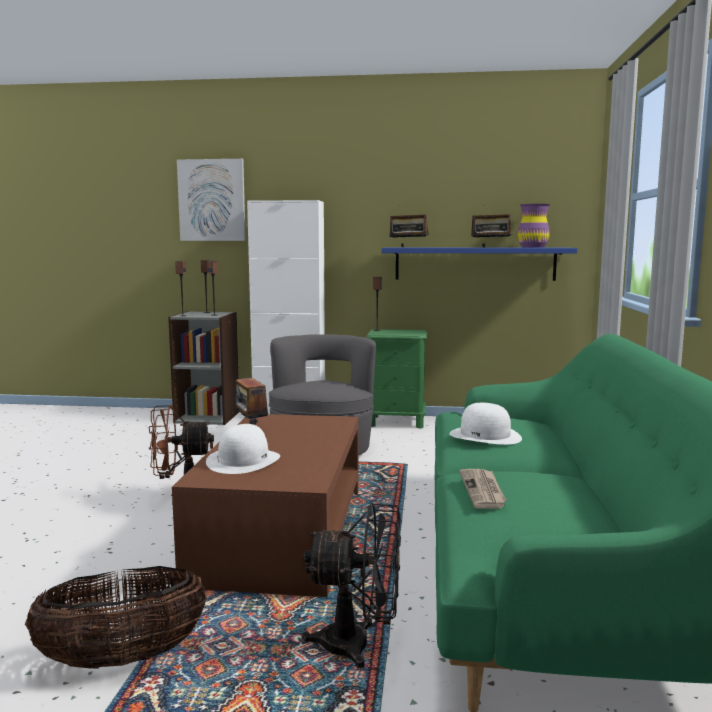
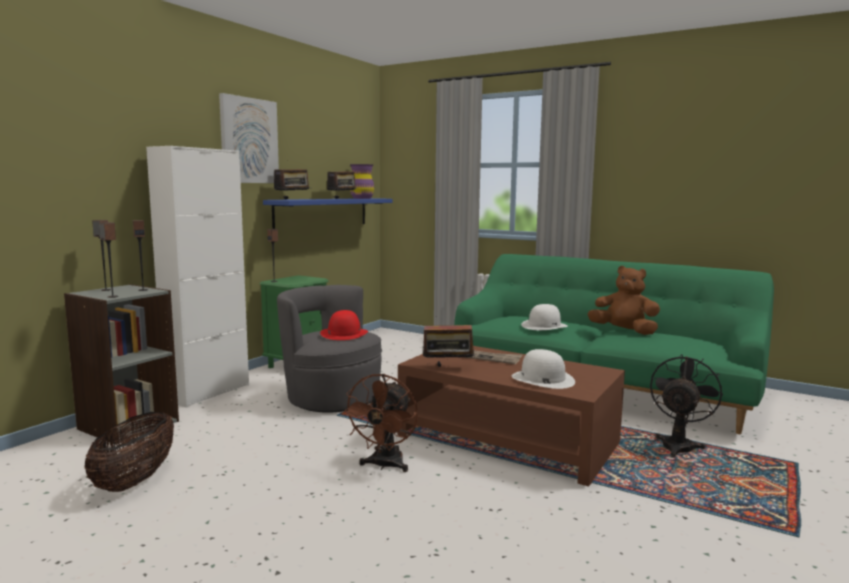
camera: 65 degrees left, 0 degrees up
basket [25,566,207,669] -> basket moved to [84,412,174,492]
picture [177,159,246,241] -> picture moved to [219,93,279,183]
newspaper [459,469,507,509] -> newspaper moved to [465,350,522,364]
none -> red hat [320,310,368,340]
none -> brown plush toy [588,266,660,335]

